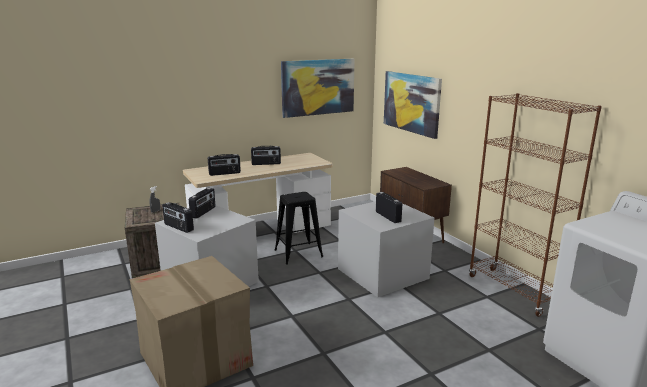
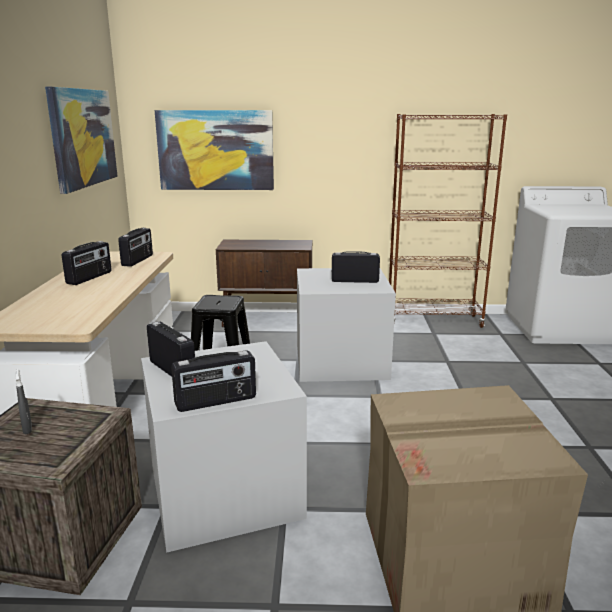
camera: 60 degrees left, 0 degrees up
radio [208,154,241,176] -> radio moved to [118,228,153,267]

